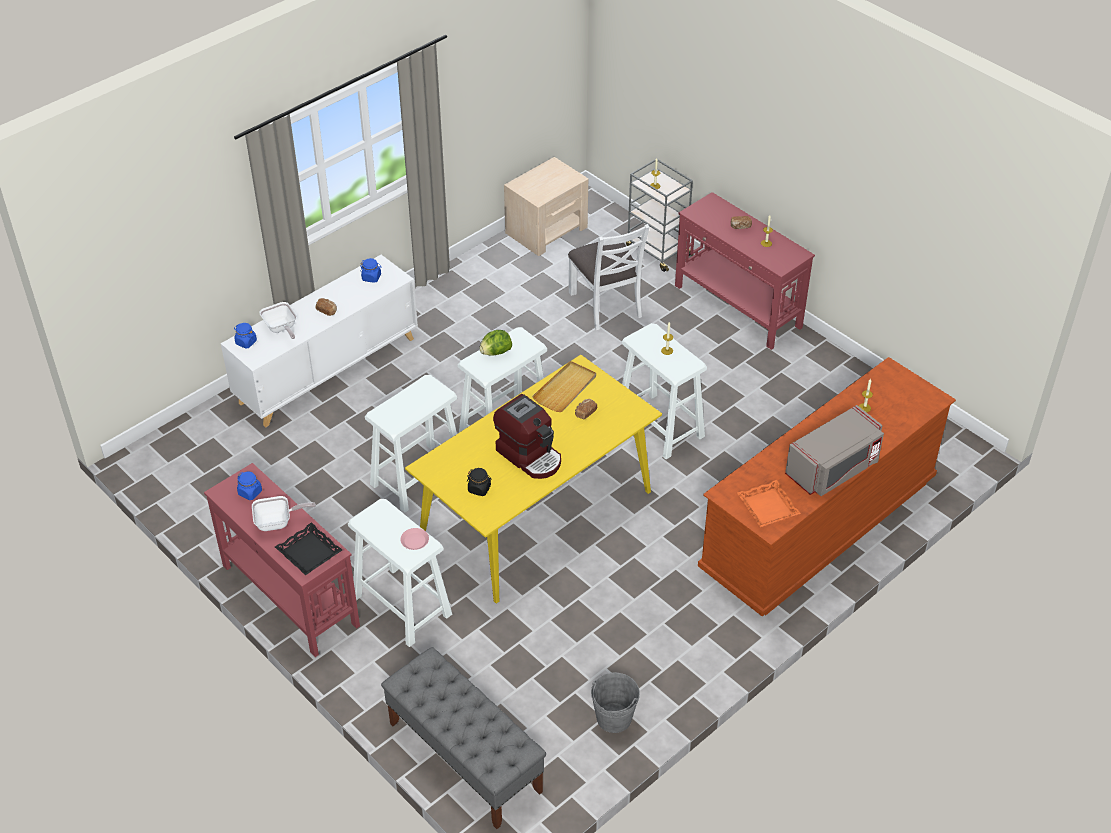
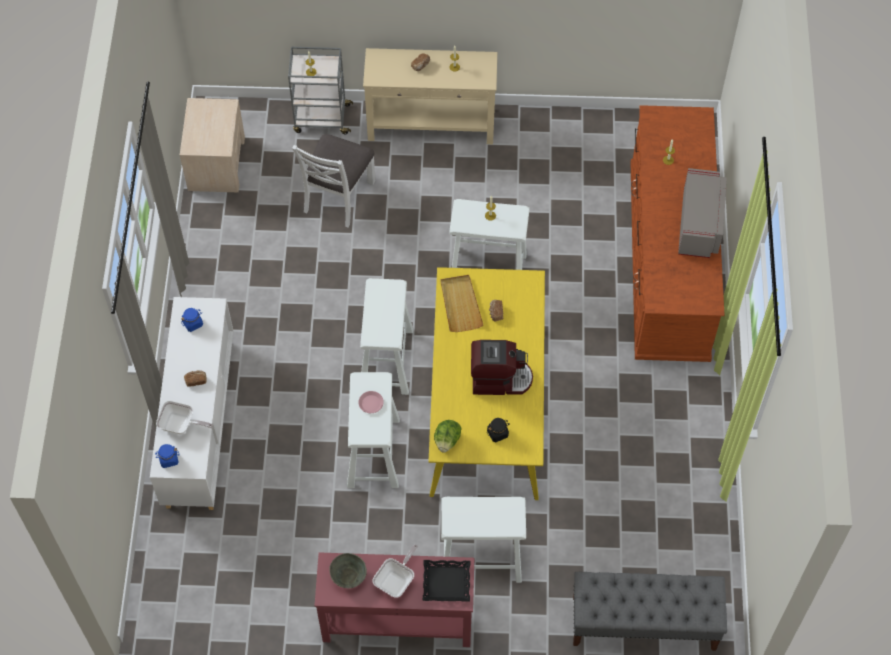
camera: 45 degrees left, 15 degrees up
blue jar [237,472,262,500] -> grey bowl [329,553,367,588]
pink plate [400,528,429,550] -> pink plate moved to [358,391,384,413]
lettuce [479,330,512,356] -> lettuce moved to [434,420,462,453]
white chair [568,224,650,330] -> white chair turned 90 degrees clockwise [292,134,375,228]
grey bucket [591,672,640,733] -> none
red console table [675,192,815,350] -> beige console table [363,48,497,144]
orange tray [737,480,801,527] -> none

